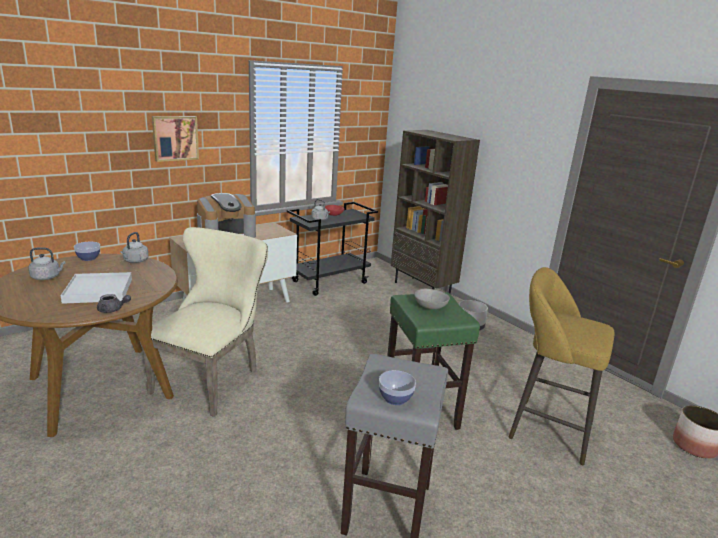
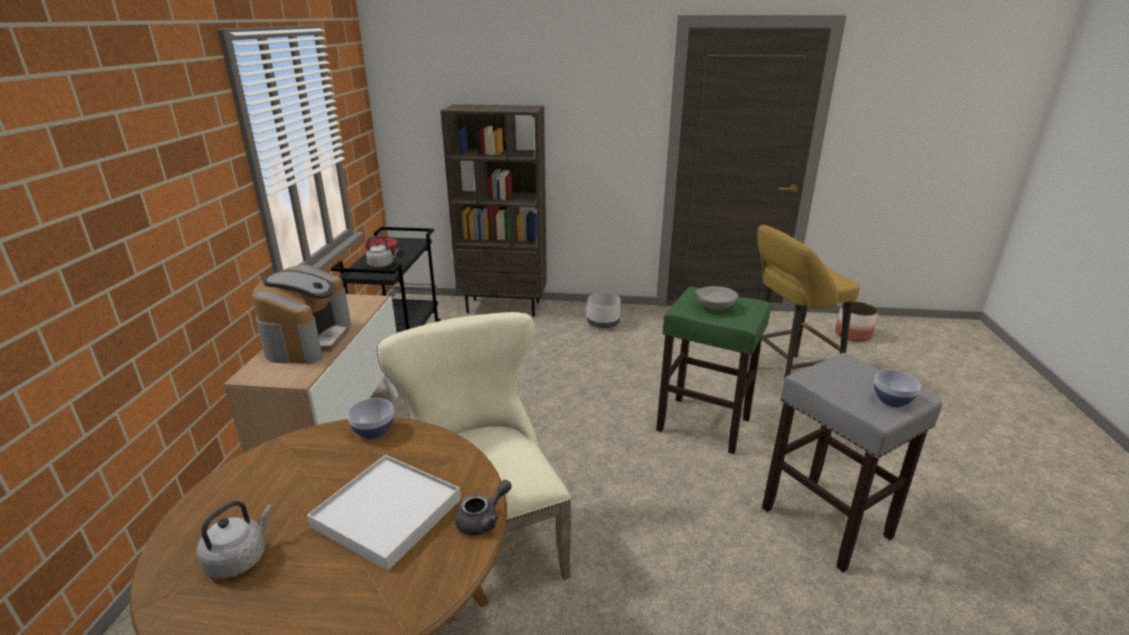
camera: 45 degrees left, 5 degrees up
bowl [74,242,100,261] -> bowl moved to [347,398,394,439]
grey kettle [120,232,149,263] -> none
picture [152,116,199,162] -> none

